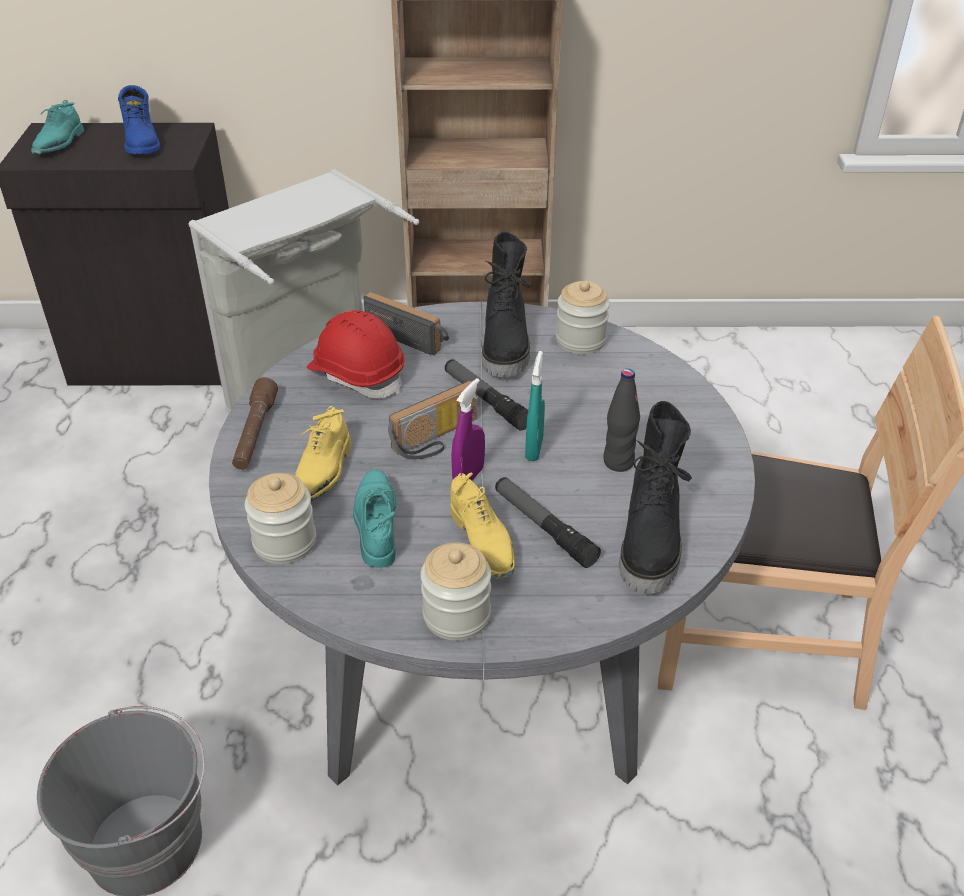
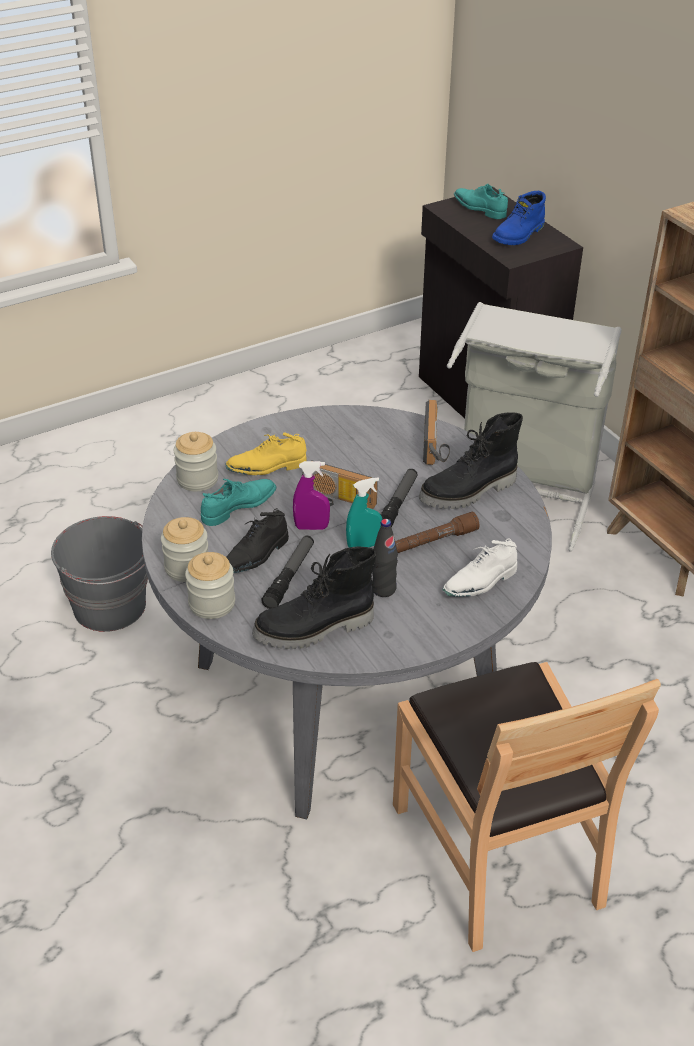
camera: 60 degrees right, 0 degrees up
turquoise shoe [31,100,84,154] -> turquoise shoe turned 60 degrees clockwise [454,184,508,219]
brown flashlight [232,377,278,470] -> brown flashlight moved to [395,512,480,553]
red hard hat [307,310,405,399] -> none
yellow shoe [450,473,515,579] -> black shoe [226,508,289,573]
jar [556,281,610,354] -> jar moved to [185,552,235,619]
none -> white shoe [442,538,517,597]

